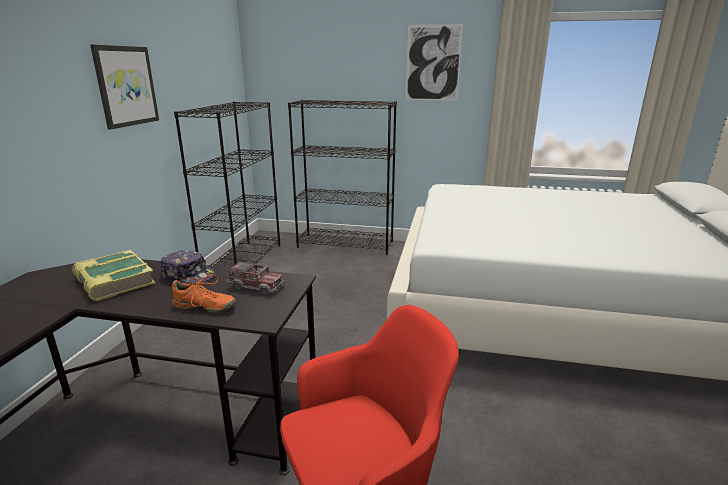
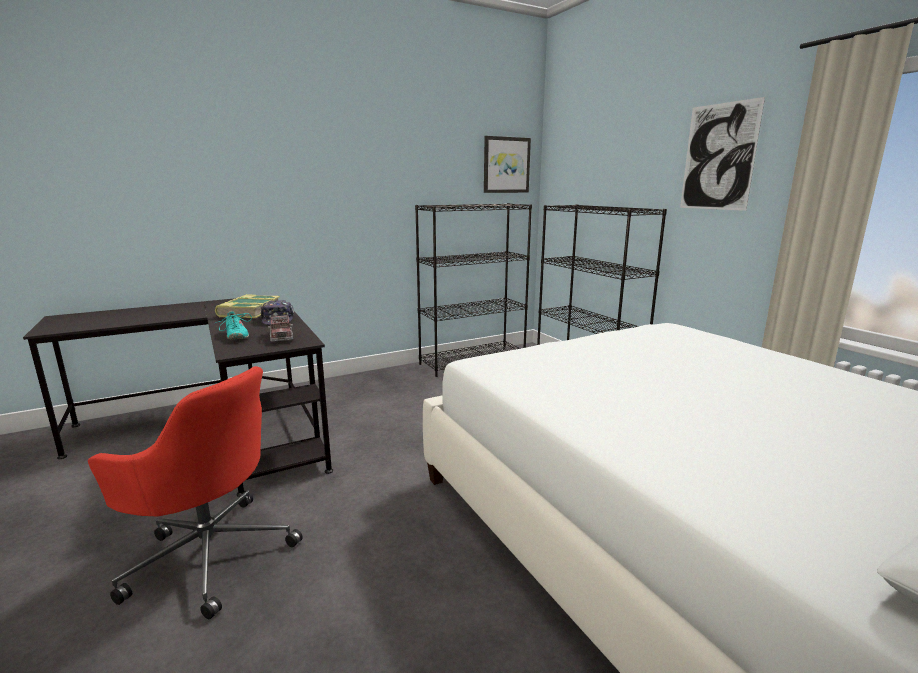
camera: 50 degrees right, 5 degrees down
picture [90,45,159,130] -> picture moved to [484,136,531,193]
orange shoe [172,274,236,313] -> turquoise shoe [214,311,252,340]

